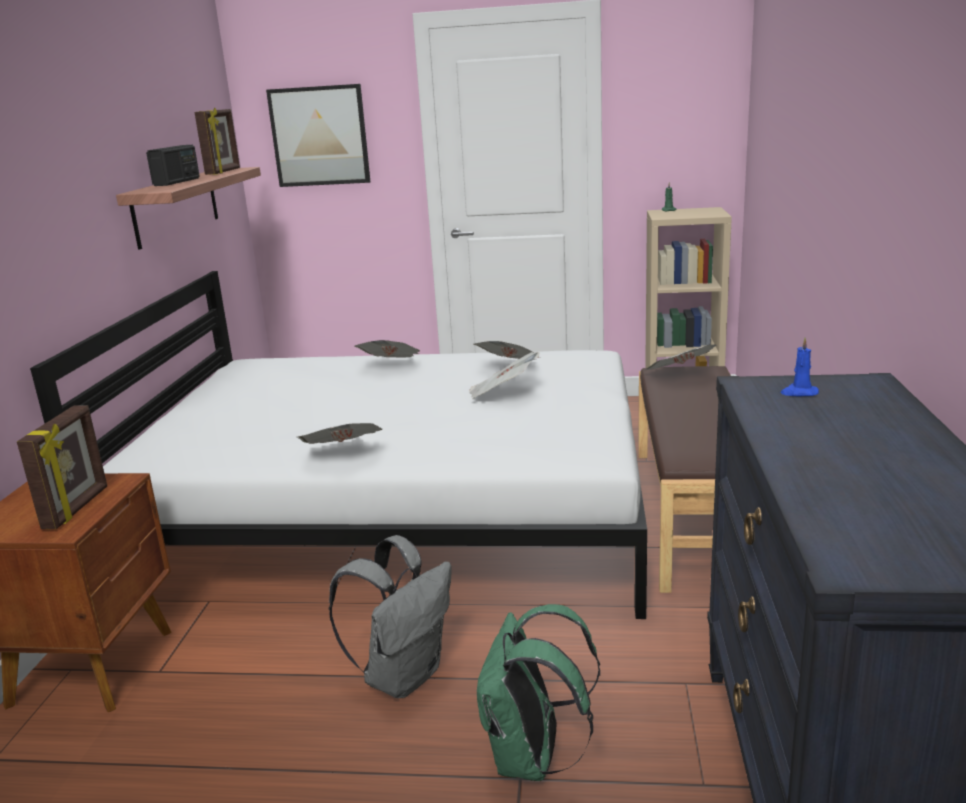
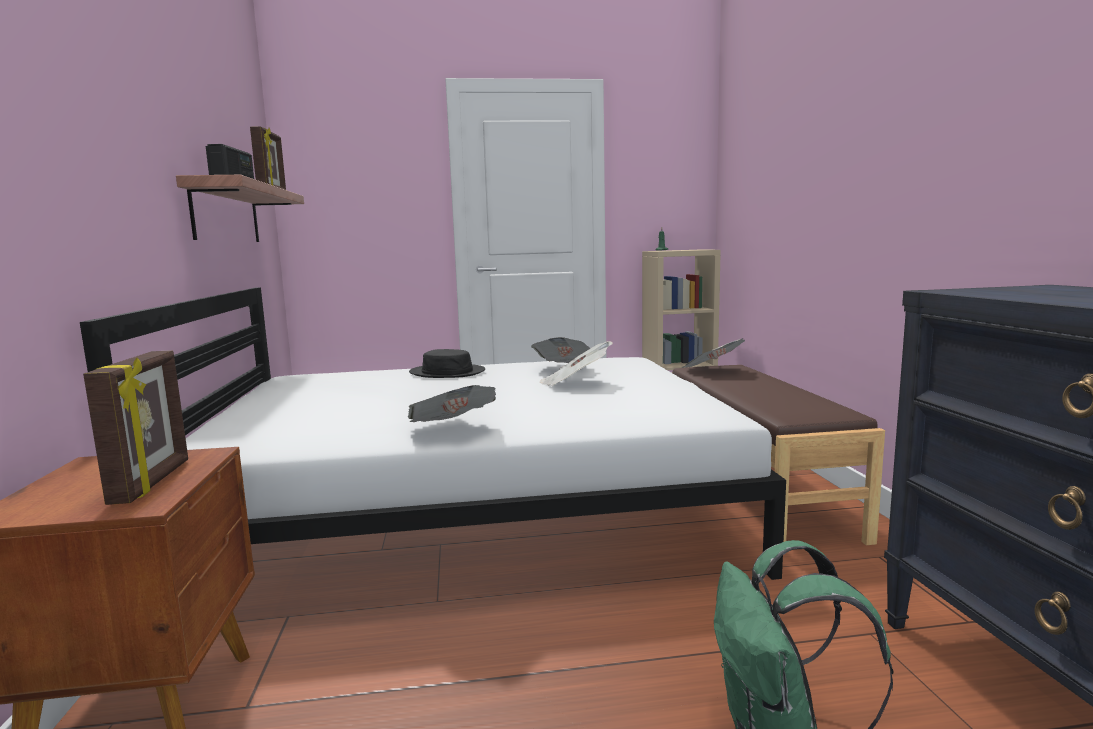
camera: 15 degrees left, 10 degrees down
picture [266,84,371,187] -> none
grey backpack [329,535,451,698] -> none
newspaper [354,340,420,358] -> black hat [409,349,485,378]
blue candle [780,337,819,396] -> none

